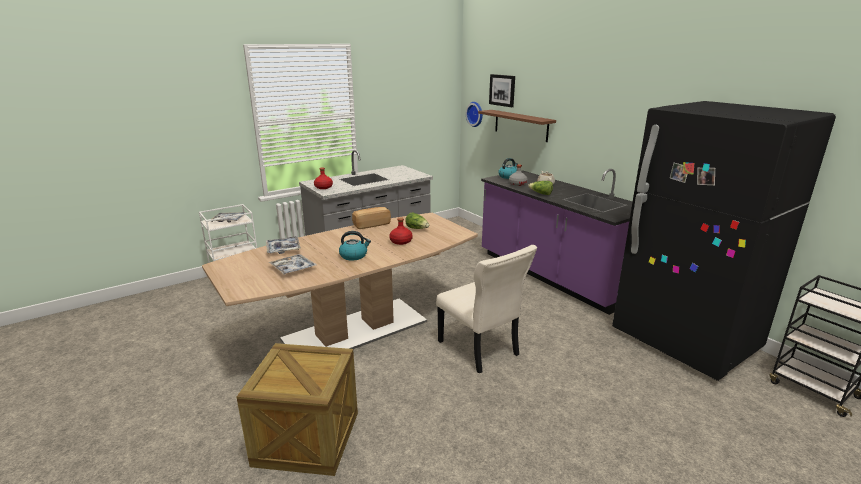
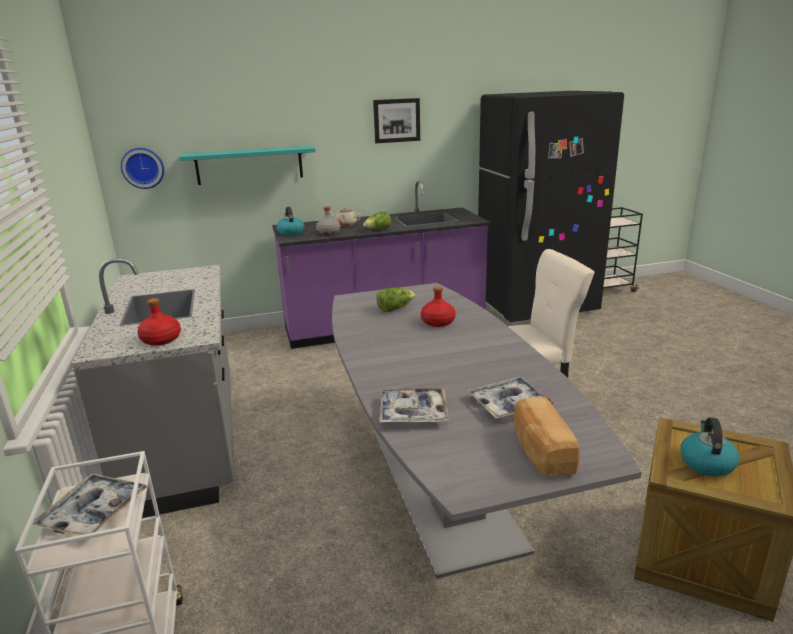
camera: 70 degrees left, 0 degrees up
brown dining table [202,213,478,349] -> grey dining table [332,283,642,579]
kettle [339,231,371,261] -> kettle moved to [680,417,740,476]
bread [352,207,391,229] -> bread moved to [514,396,579,477]
brown shelf [478,110,556,142] -> turquoise shelf [179,146,315,185]
picture [489,74,515,107] -> picture moved to [373,98,420,143]

